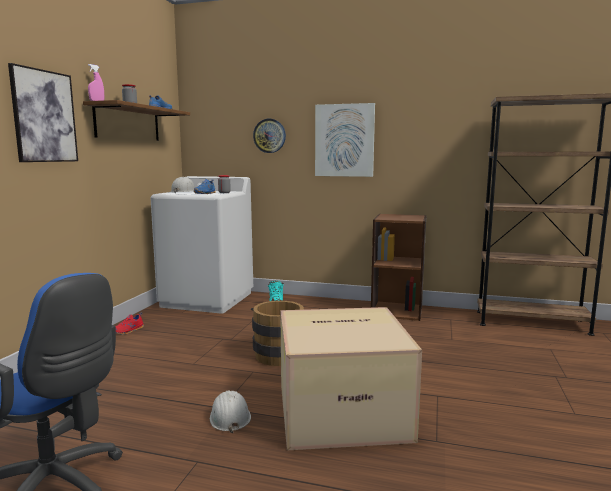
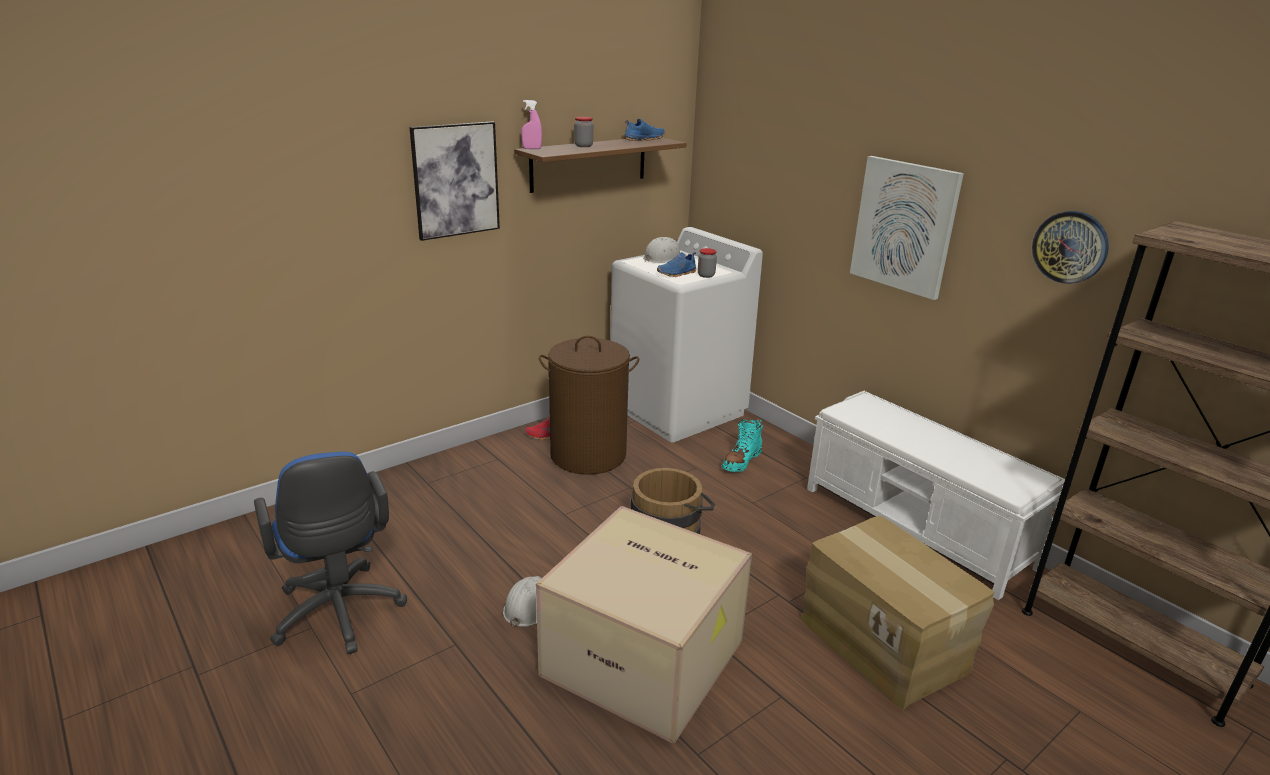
camera: 35 degrees right, 15 degrees up
wall clock [253,119,286,153] -> wall clock moved to [1032,211,1109,284]
brown bookcase [371,214,426,321] -> white bench [807,391,1065,600]
none -> brown laundry basket [539,336,639,475]
none -> cardboard box [800,516,995,710]

